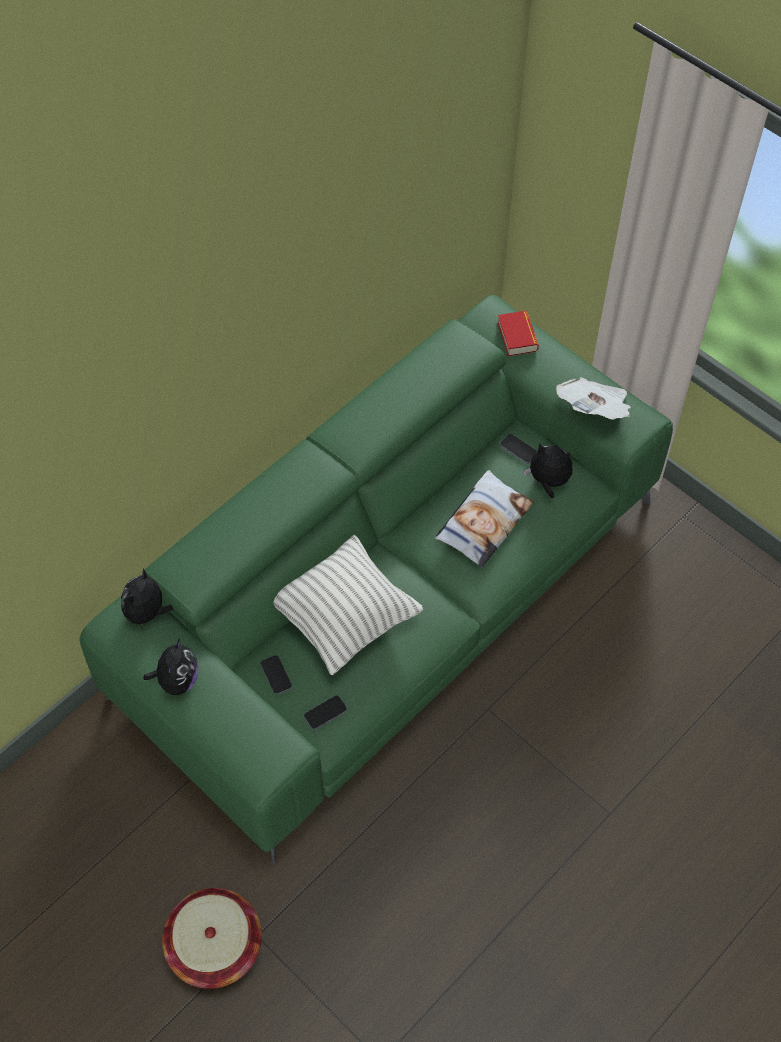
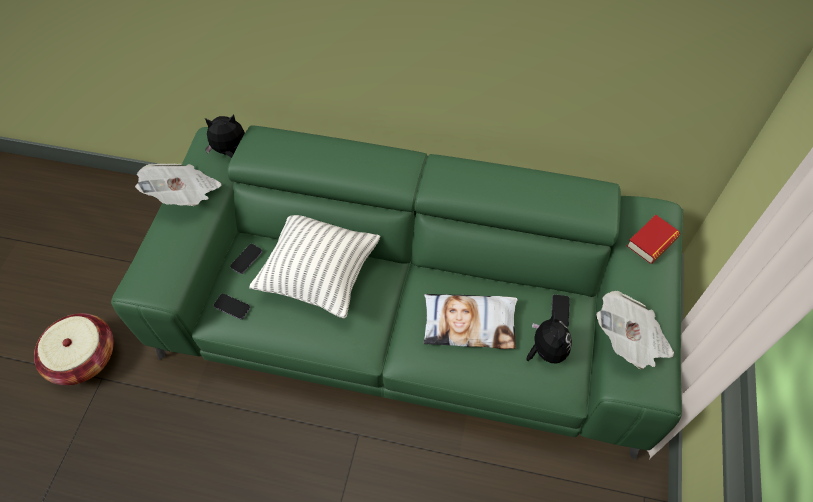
camera: 60 degrees right, 0 degrees up
plush toy [143,638,198,695] -> newspaper [135,164,221,206]

